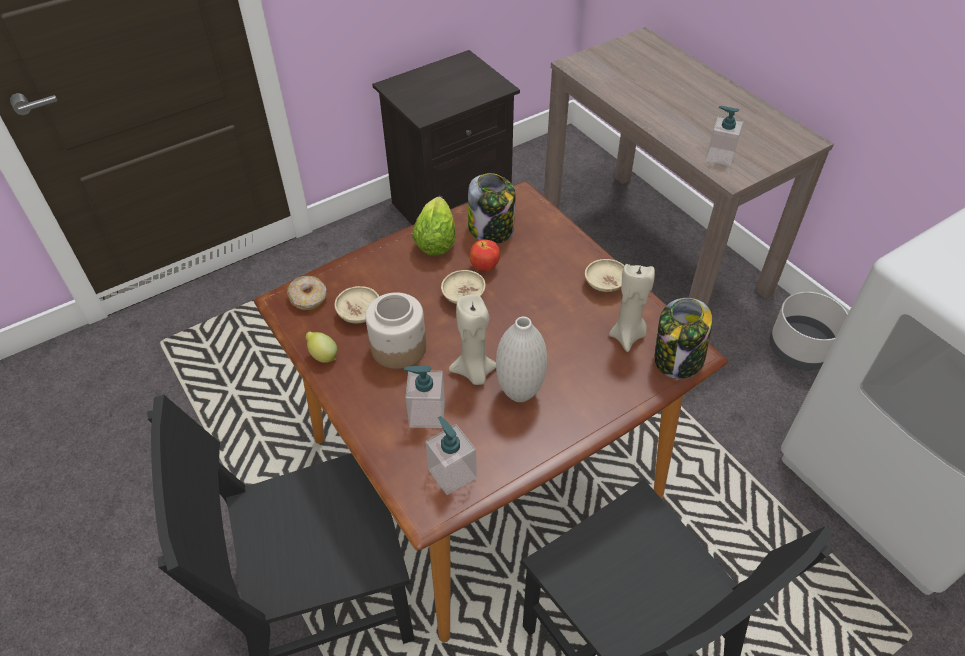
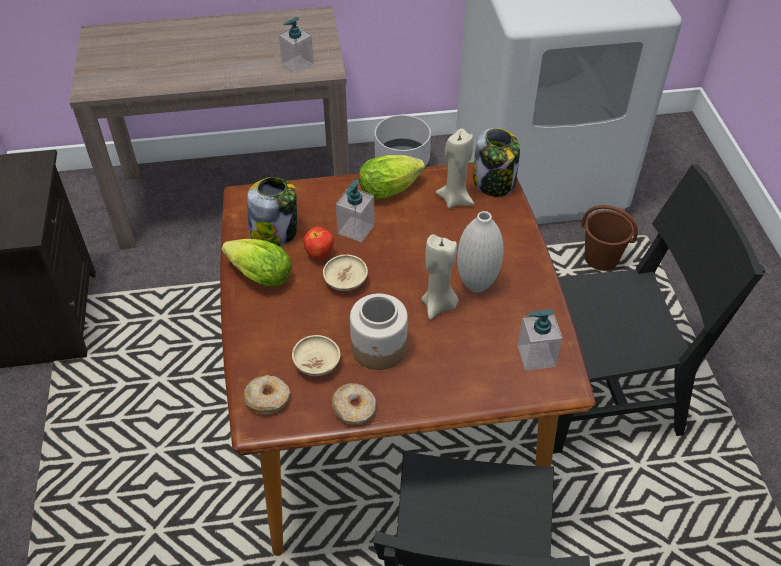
camera: 65 degrees left, 0 degrees up
lemon [305,331,337,363] -> donut [332,383,376,425]
soap dispenser [404,366,445,428] -> soap dispenser moved to [336,179,375,243]
beige bowl [585,259,625,292] -> lettuce [359,155,425,200]
none -> brown bucket [581,205,638,271]

